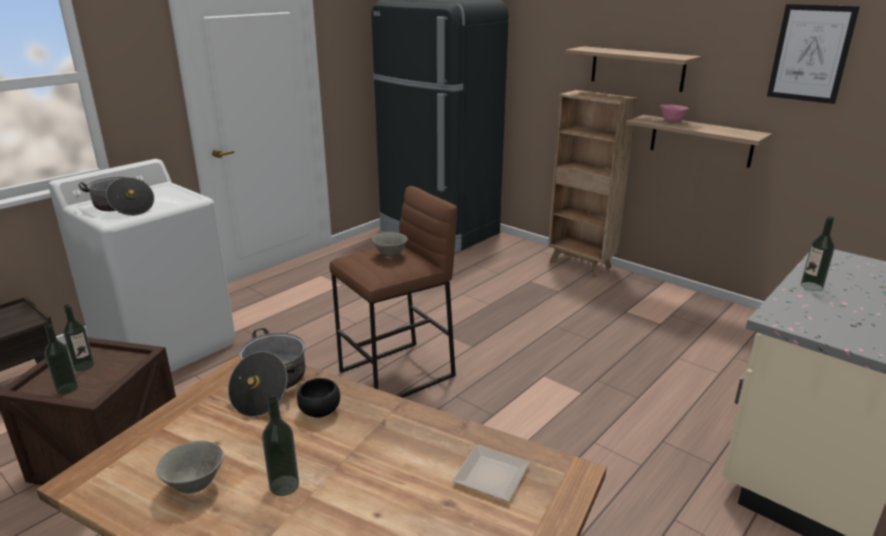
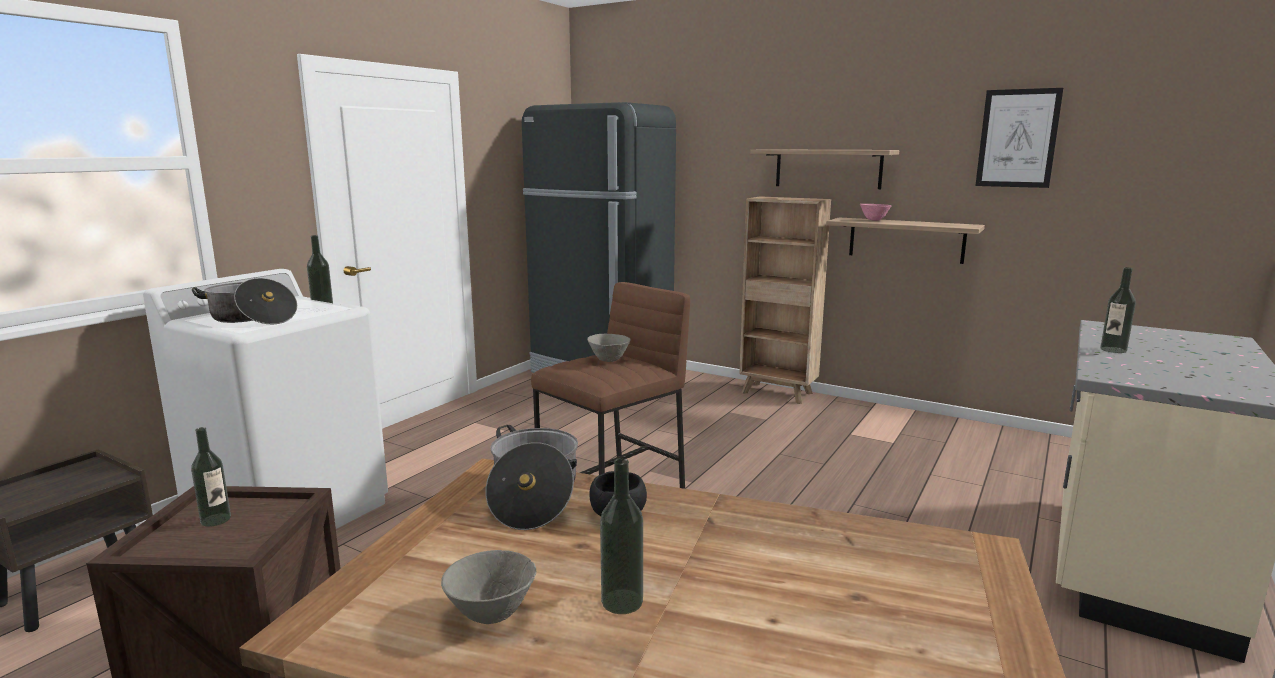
camera: 10 degrees left, 10 degrees down
bottle [44,324,78,394] -> bottle moved to [307,235,334,311]
plate [452,445,530,502] -> none

